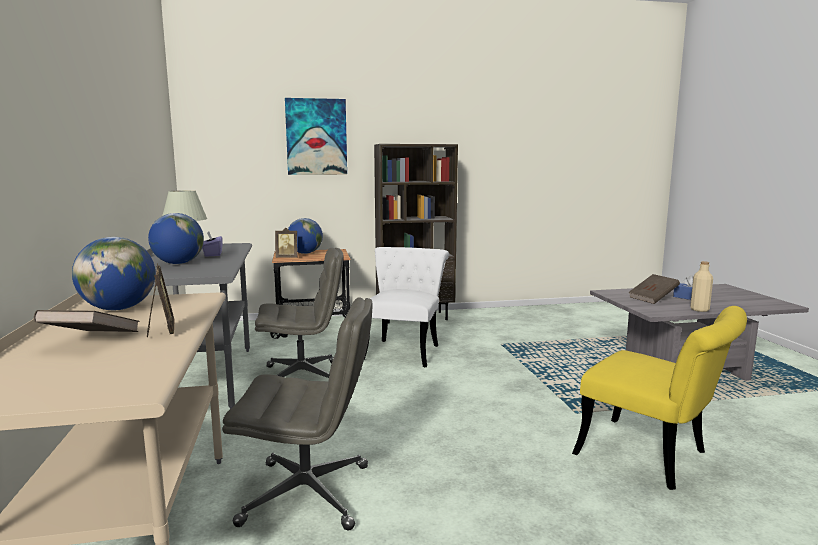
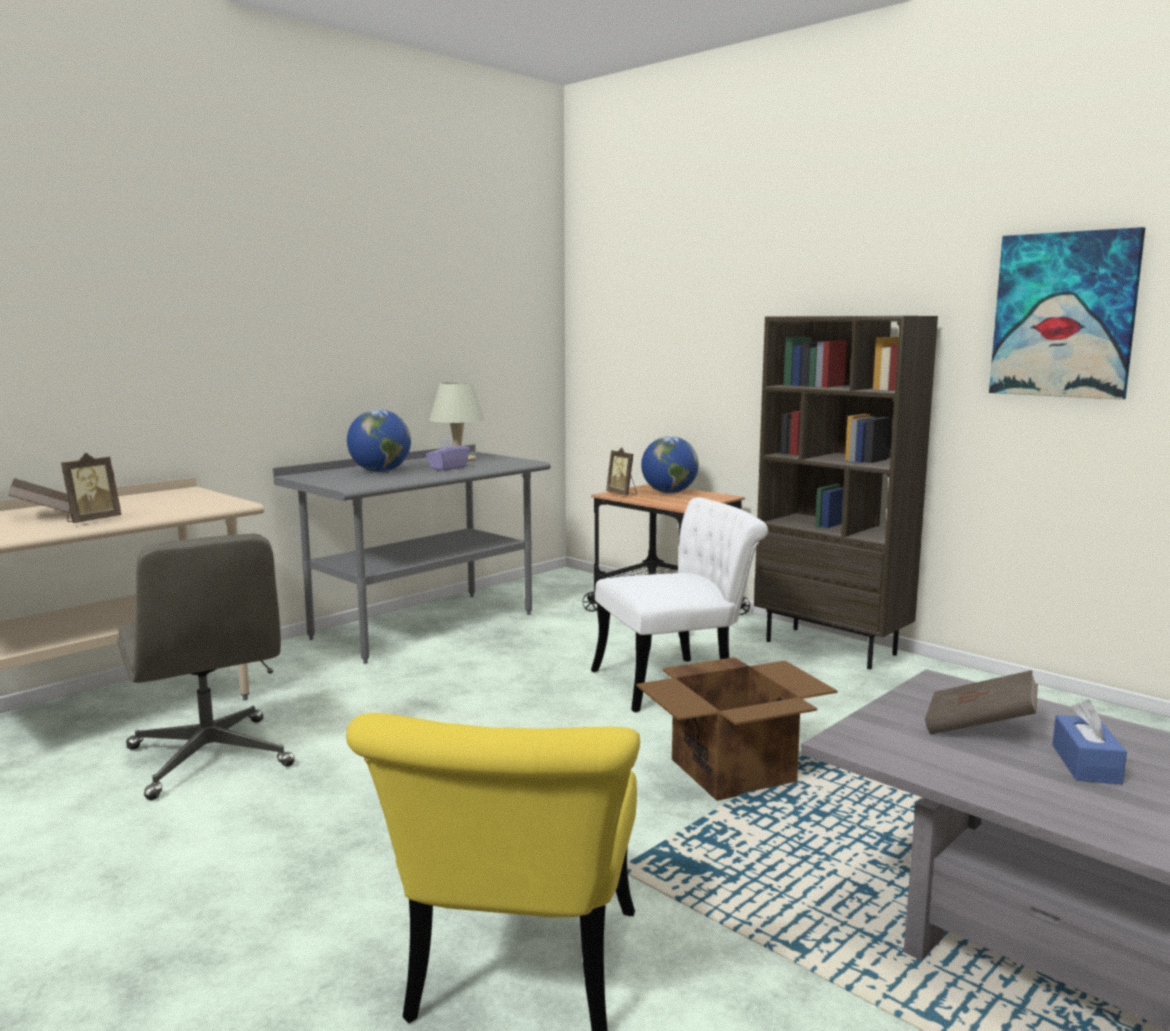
camera: 55 degrees right, 0 degrees up
globe [72,237,156,310] -> none
grey office chair [255,248,343,378] -> none
picture [285,98,347,175] -> picture moved to [989,227,1145,400]
beige bottle [690,261,713,312] -> none
none -> cardboard box [636,657,837,801]

